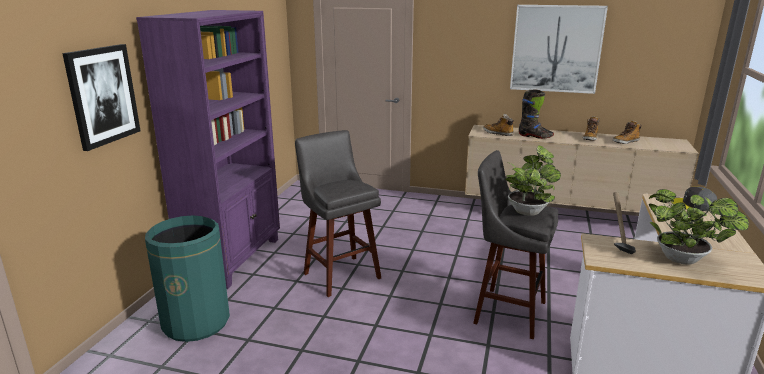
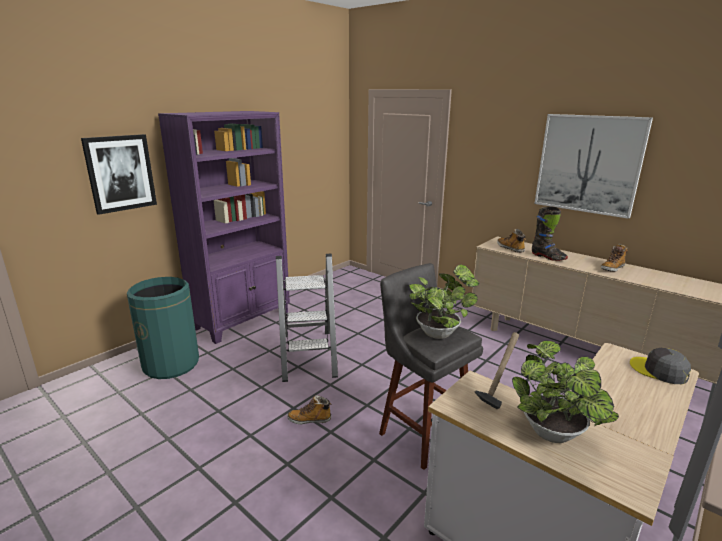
camera: 25 degrees right, 0 degrees up
grey stool [295,130,381,297] -> grey step ladder [276,254,338,382]
boot [613,120,642,144] -> boot moved to [287,395,332,425]

